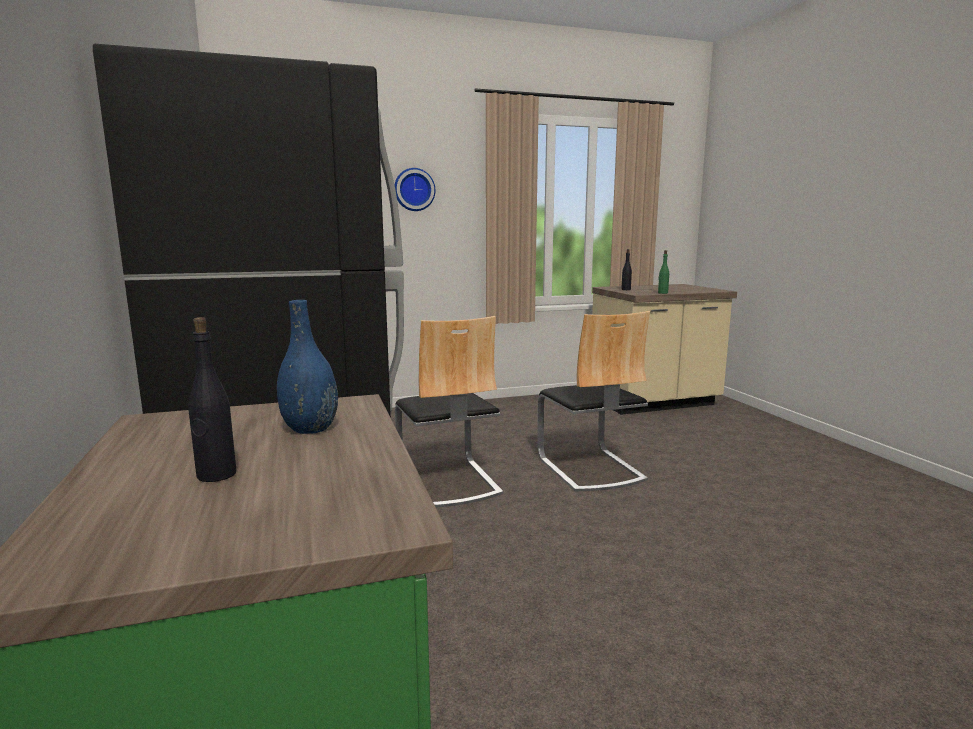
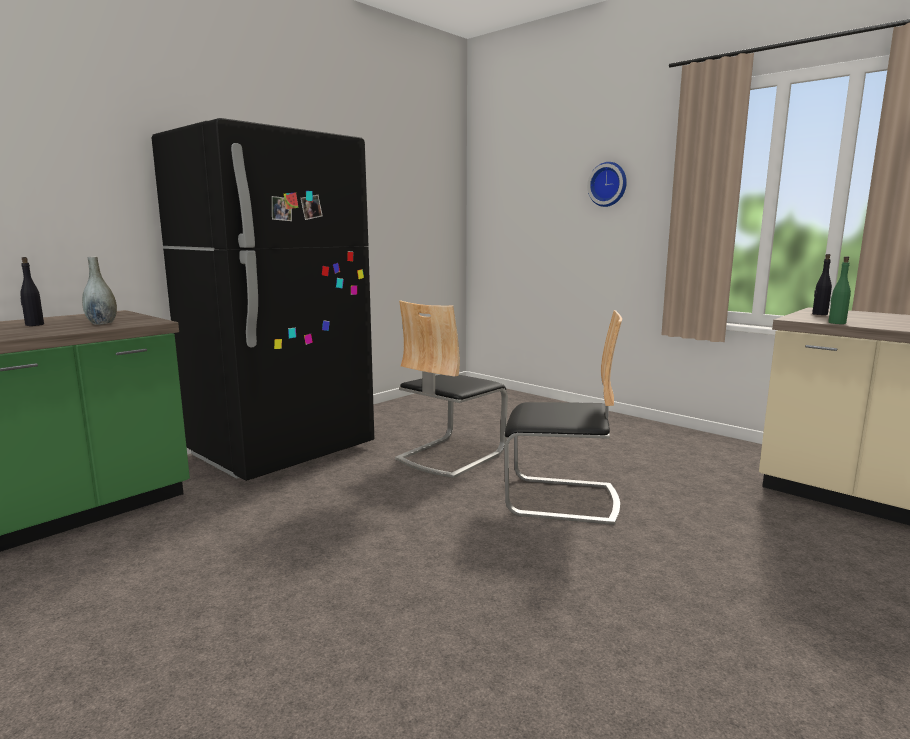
camera: 60 degrees right, 0 degrees up
blue vase [277,300,338,434] -> grey vase [82,257,117,325]
chair [537,311,650,492] -> chair turned 120 degrees counterclockwise [504,310,622,525]

